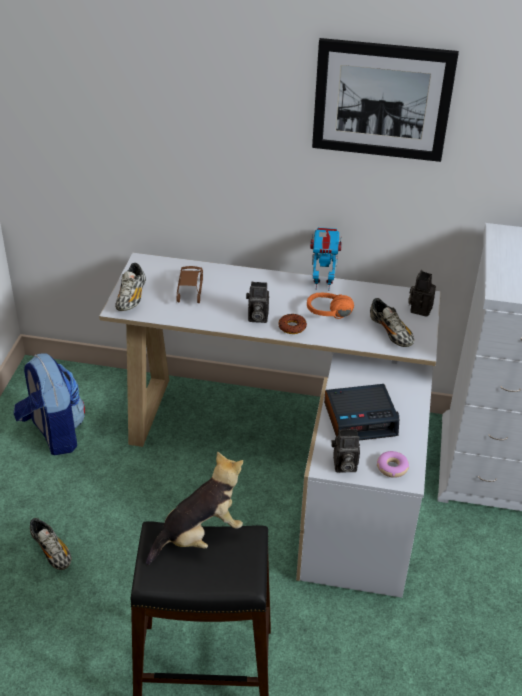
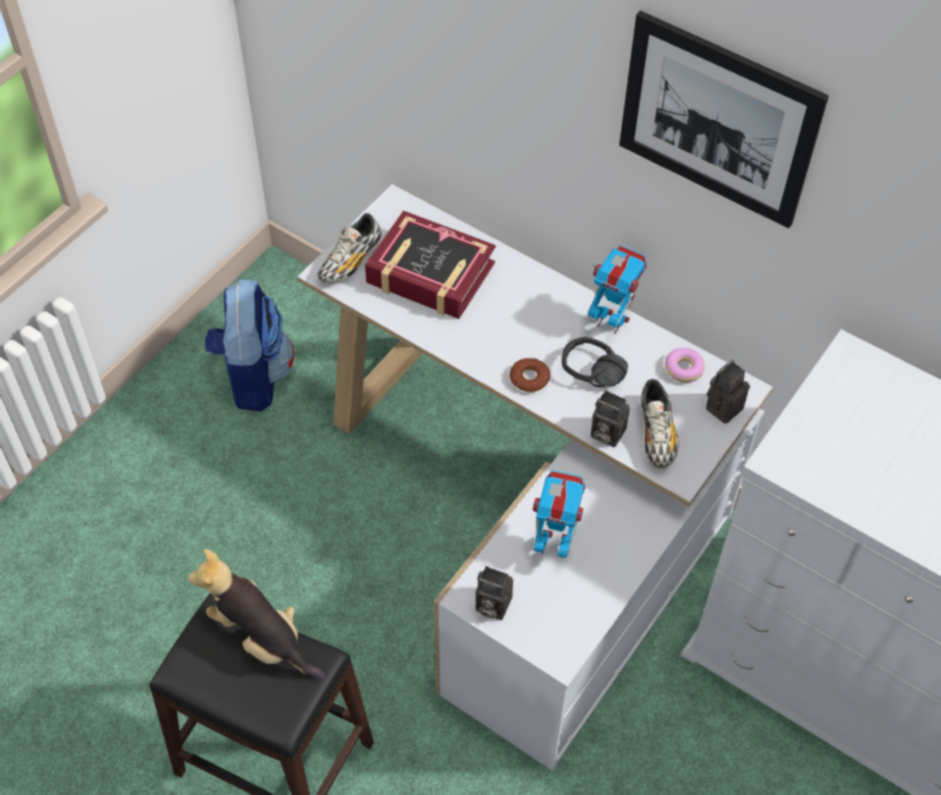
camera: 25 degrees right, 15 degrees up
shoe [30,518,71,570] -> none
plush toy [146,451,243,565] -> plush toy turned 135 degrees counterclockwise [188,549,325,679]
brown toy car [176,266,203,303] -> book [365,211,496,319]
camera [246,282,269,323] -> camera moved to [591,390,630,447]
orange headphones [307,293,354,319] -> black headphones [562,337,628,387]
alarm clock [324,384,399,441] -> toy robot [533,470,585,558]
donut [377,451,409,478] -> donut moved to [665,348,705,382]

